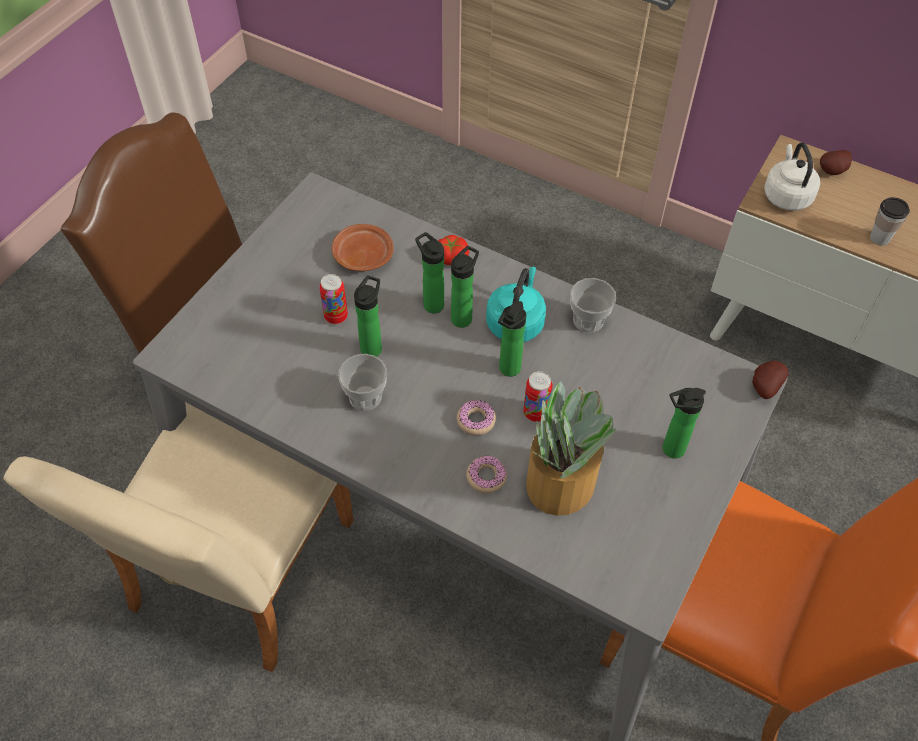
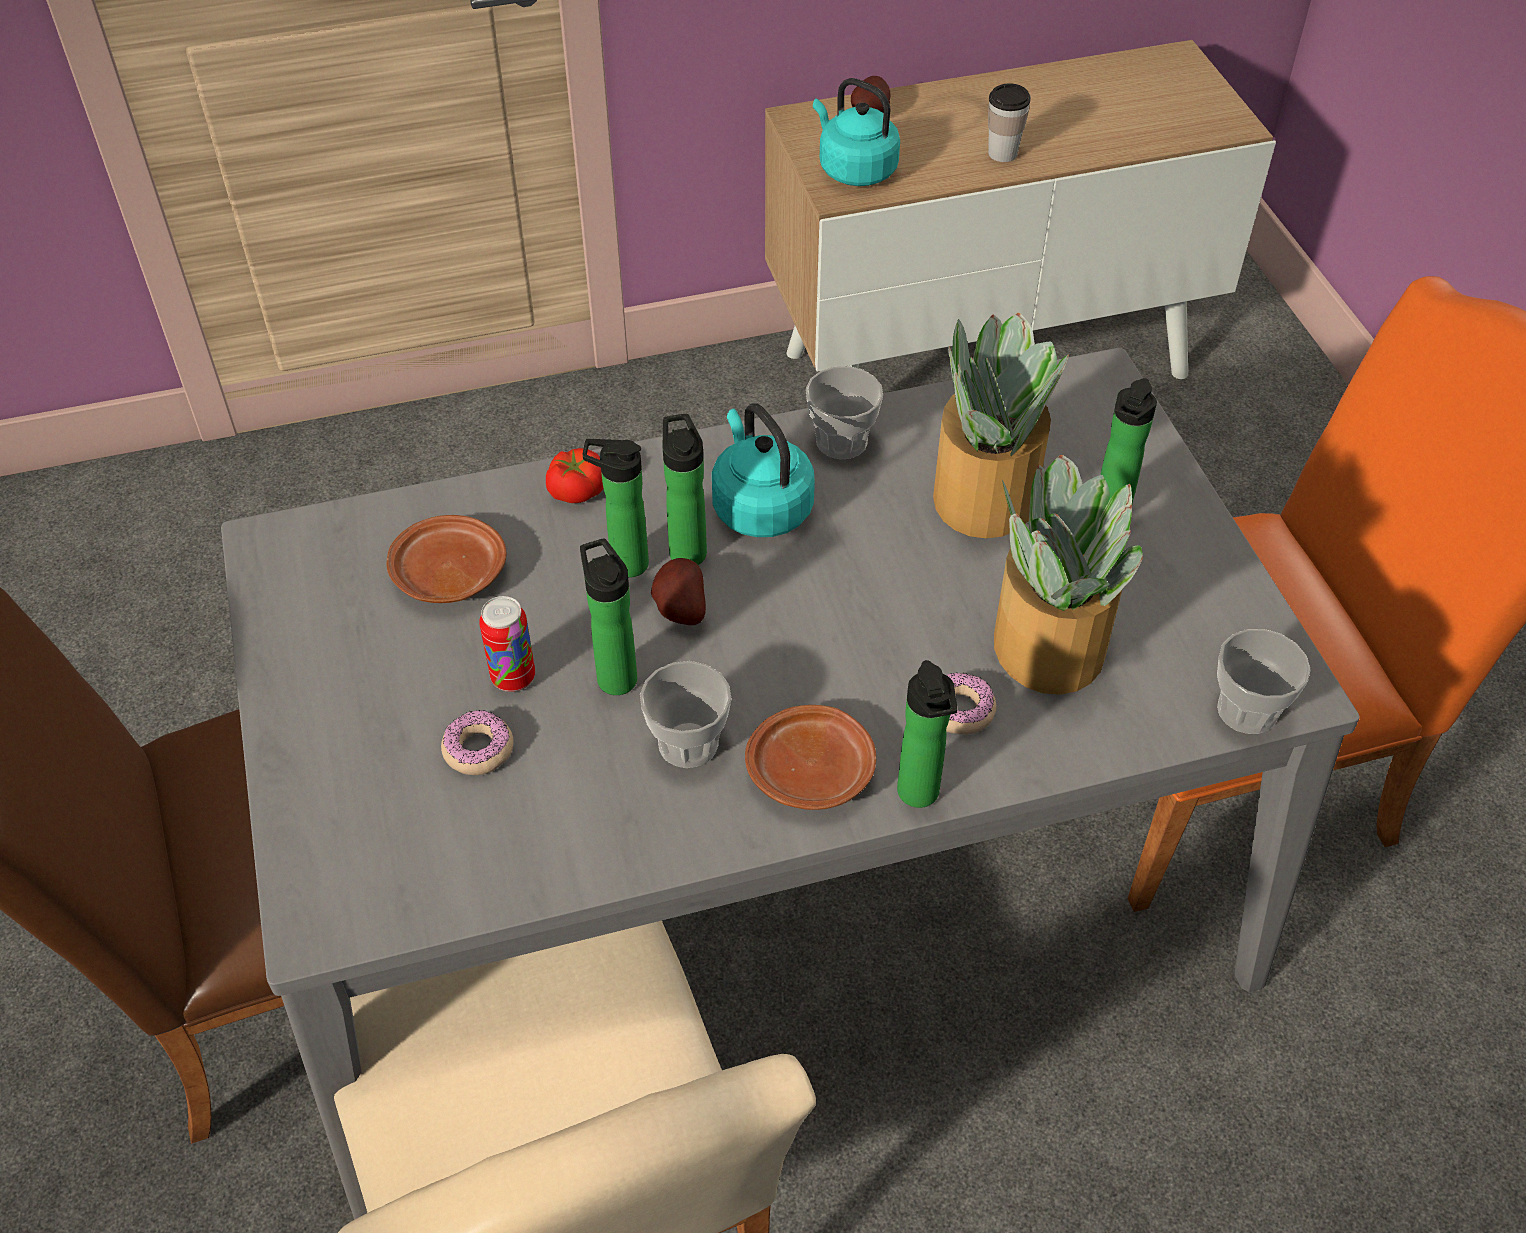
camera: 45 degrees left, 5 degrees down
donut [457,400,496,435] -> donut moved to [441,710,514,775]
bottle [498,301,526,377] -> bottle moved to [897,660,957,808]
can [523,371,553,422] -> none
potato [752,361,788,399] -> potato moved to [651,558,706,625]
white kettle [764,142,820,211] -> turquoise kettle [813,78,900,186]
none -> brown plate [745,705,876,810]
none -> potted plant [933,313,1069,538]
none -> cup [1217,629,1311,734]

